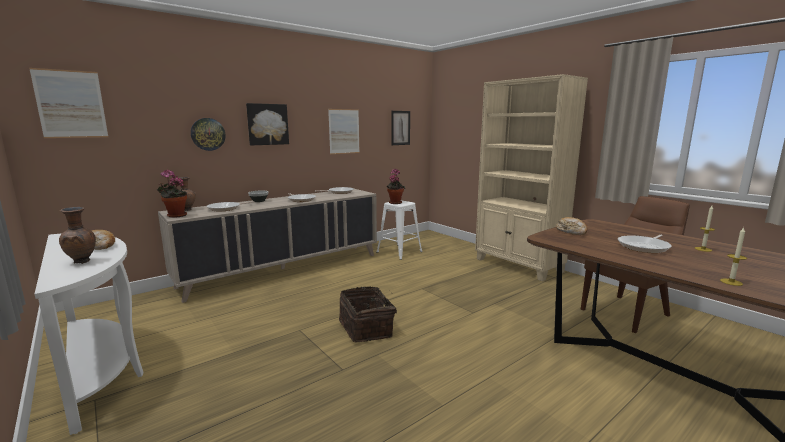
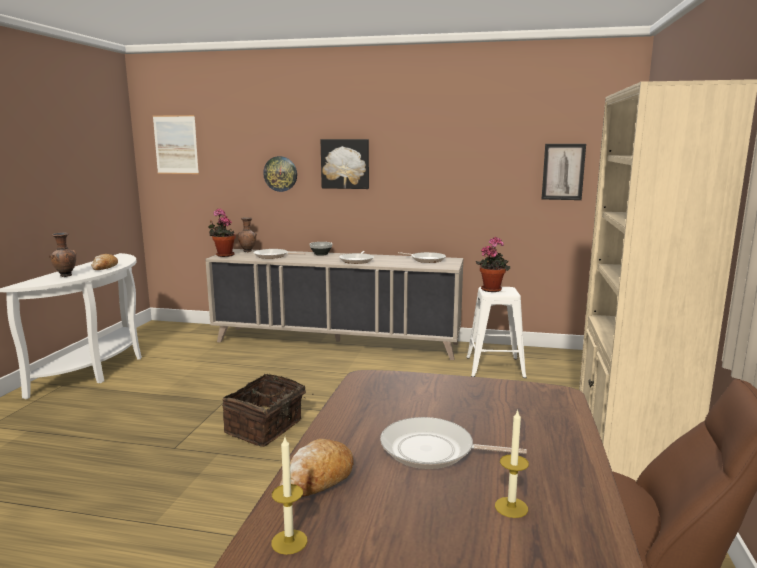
camera: 50 degrees right, 0 degrees up
picture [328,109,360,154] -> none
bread [556,217,588,235] -> bread moved to [279,439,353,497]

